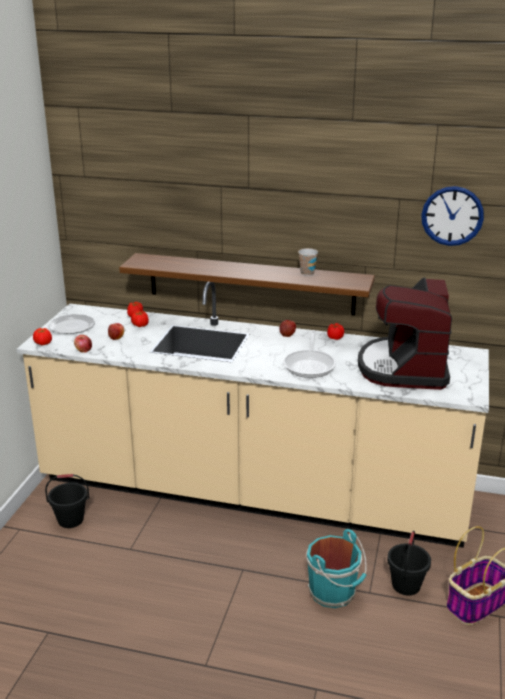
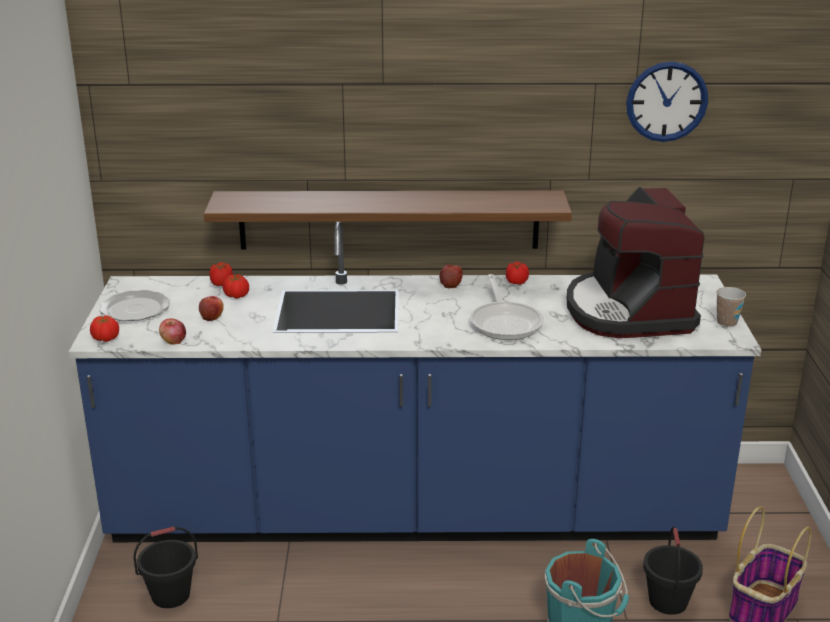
camera: 15 degrees left, 0 degrees up
beige counter [17,282,489,548] -> blue counter [69,222,761,542]
cup [298,248,318,276] -> cup moved to [716,287,746,327]

